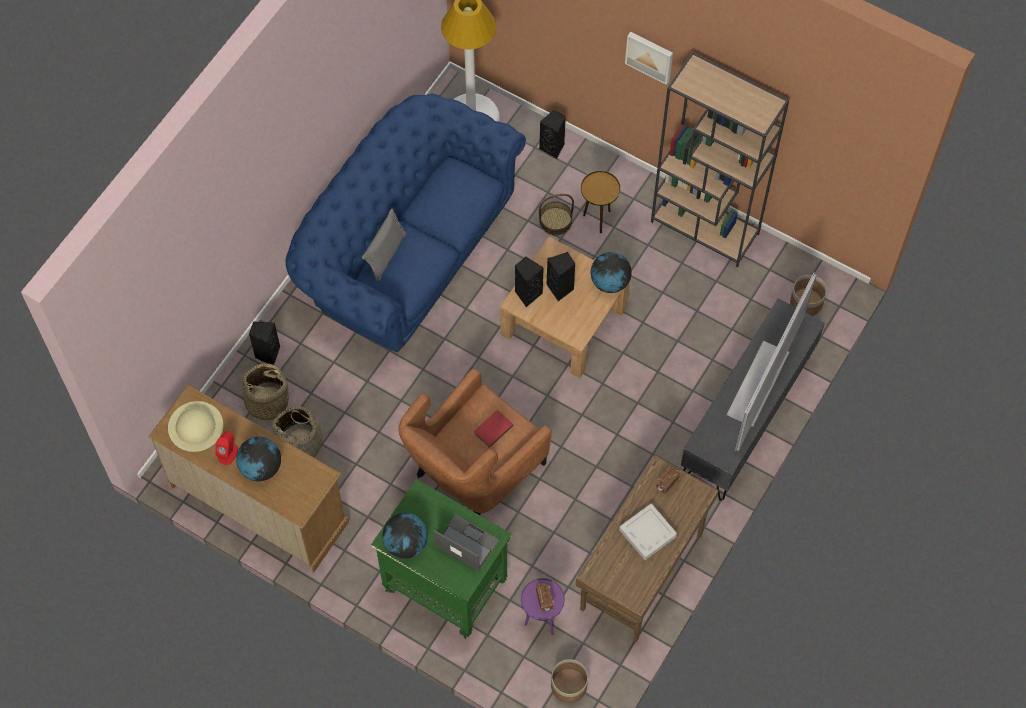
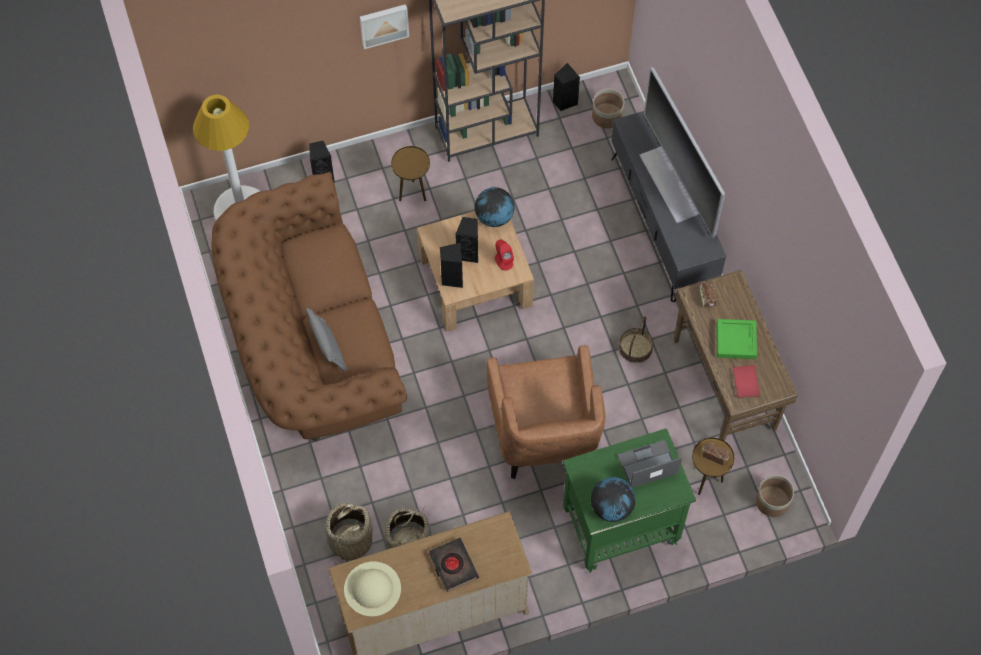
camera: 50 degrees left, 0 degrees up
red speaker [215,431,238,465] -> red speaker moved to [495,239,514,271]
globe [236,437,281,482] -> black book [429,538,479,592]
black speaker [249,322,280,365] -> black speaker moved to [553,63,580,111]
blue sofa [286,94,526,352] -> brown sofa [212,172,407,441]
red book [474,410,513,448] -> red book moved to [733,365,760,399]
purple side table [521,578,565,635] -> brown side table [692,437,734,495]
basket [539,194,574,236] -> basket moved to [619,316,653,363]
grey tray [619,503,677,560] -> green tray [716,319,757,359]

